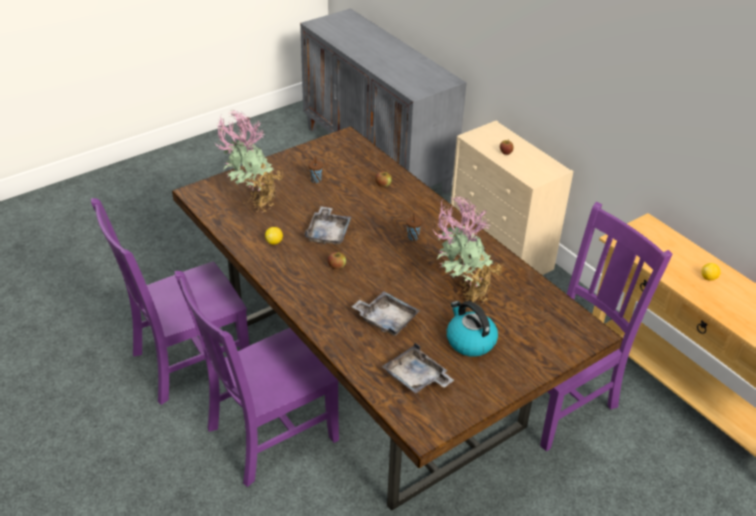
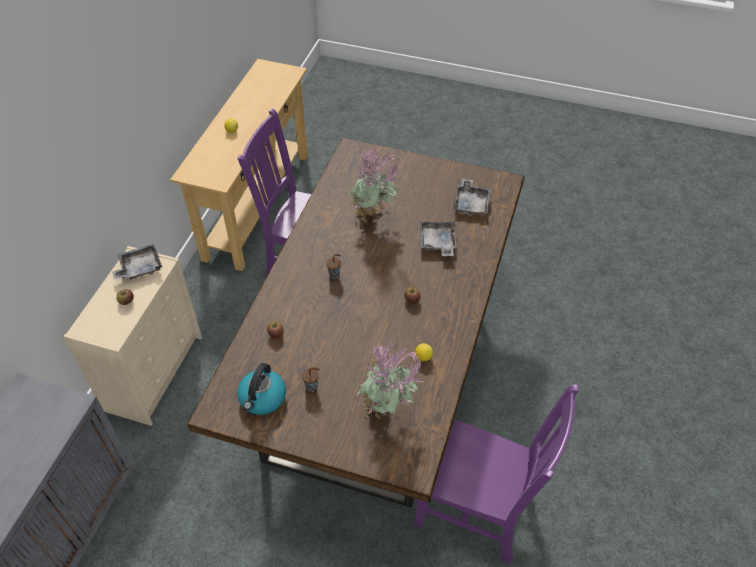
camera: 125 degrees left, 10 degrees up
purple chair [174,271,339,487] -> none
grey tray [304,206,351,244] -> grey tray moved to [112,244,162,280]
kettle [447,301,498,357] -> kettle moved to [237,363,286,415]

